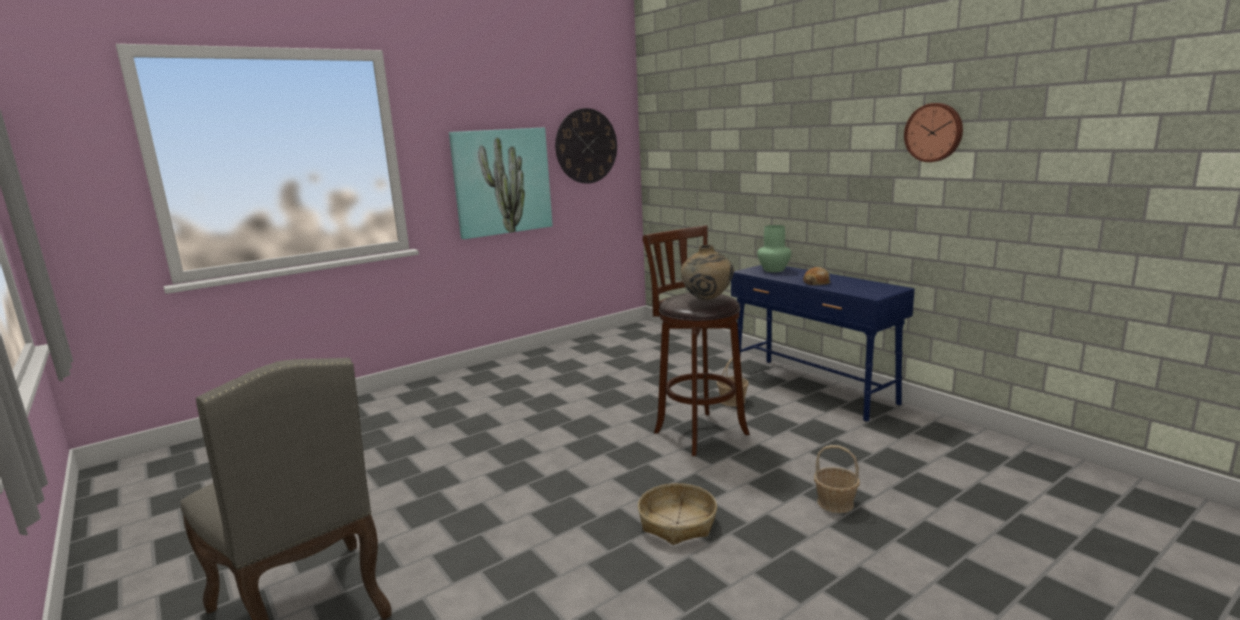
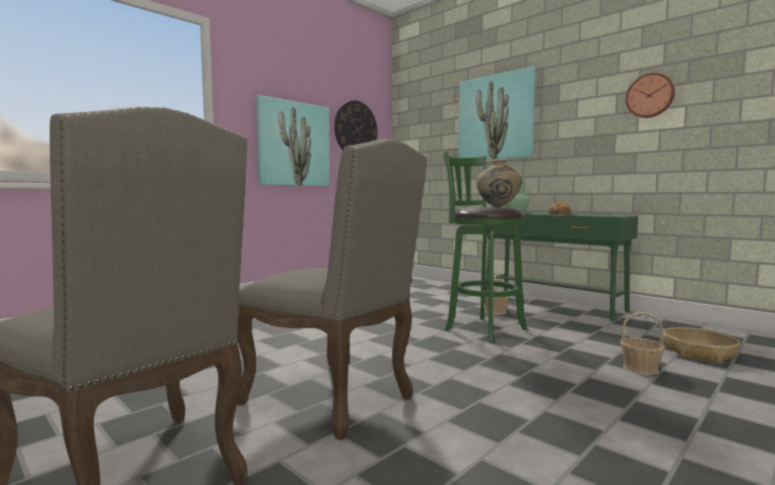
camera: 10 degrees left, 10 degrees down
basket [638,483,717,545] -> basket moved to [664,327,740,363]
brown stool [642,225,750,456] -> green stool [443,152,527,343]
blue console table [731,265,915,422] -> green console table [485,213,638,321]
none -> grey chair [237,139,427,440]
none -> picture [458,66,535,160]

